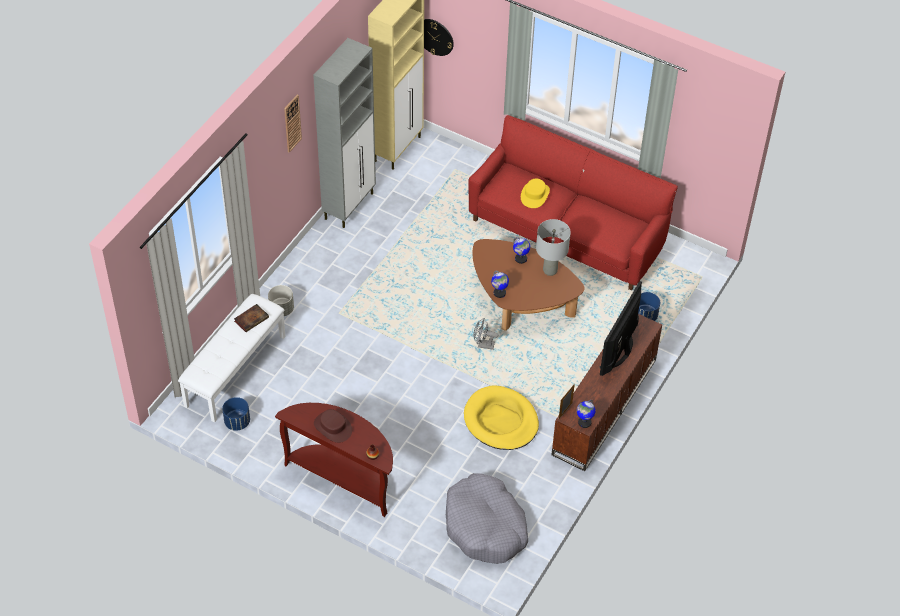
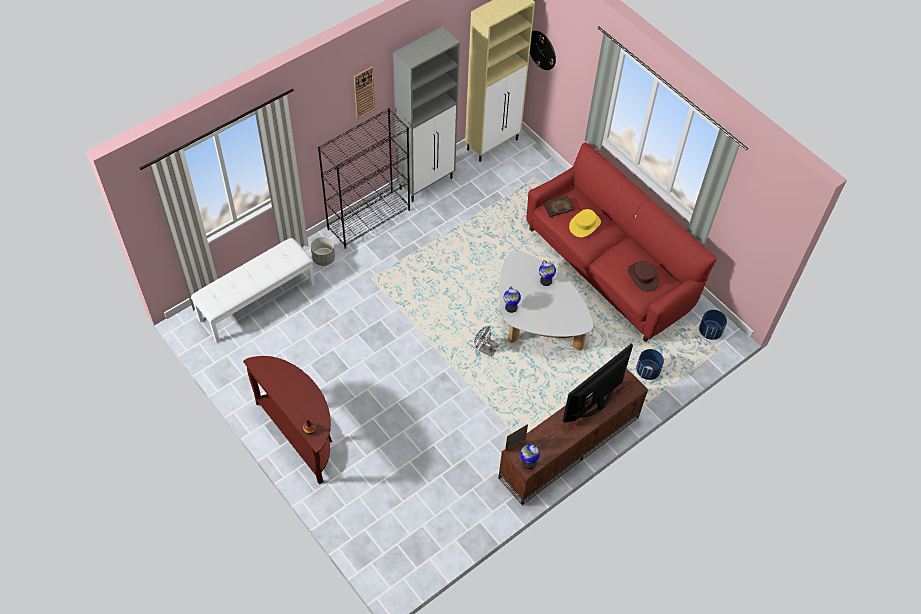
camera: 20 degrees right, 5 degrees up
blue planter [222,397,250,431] -> blue planter moved to [699,310,727,340]
book [234,304,269,332] -> book moved to [543,196,574,217]
brown hat [314,409,352,443] -> brown hat moved to [628,261,659,292]
grey dog bed [446,473,528,564] -> none
yellow dog bed [464,386,539,450] -> none
brown coffee table [473,239,584,331] -> white coffee table [499,251,593,351]
grey table lamp [536,219,571,276] -> none
none -> black bookcase [318,108,410,249]

